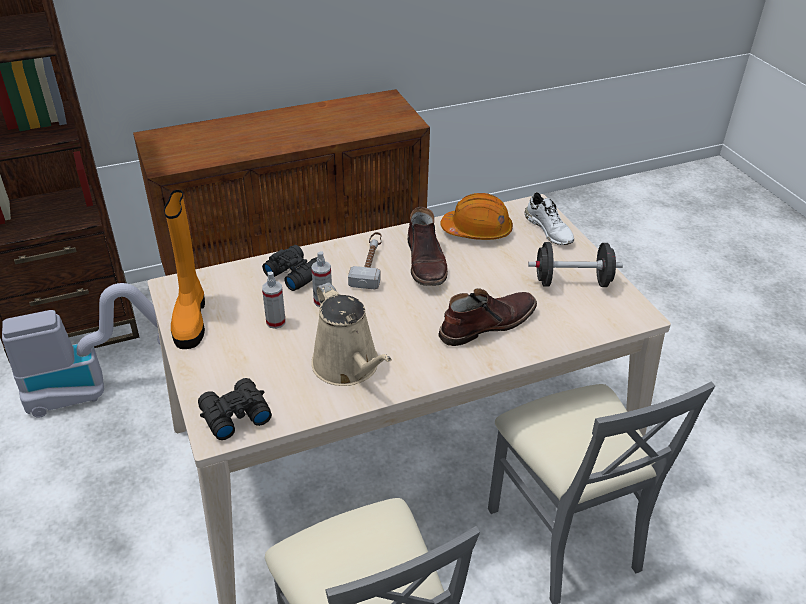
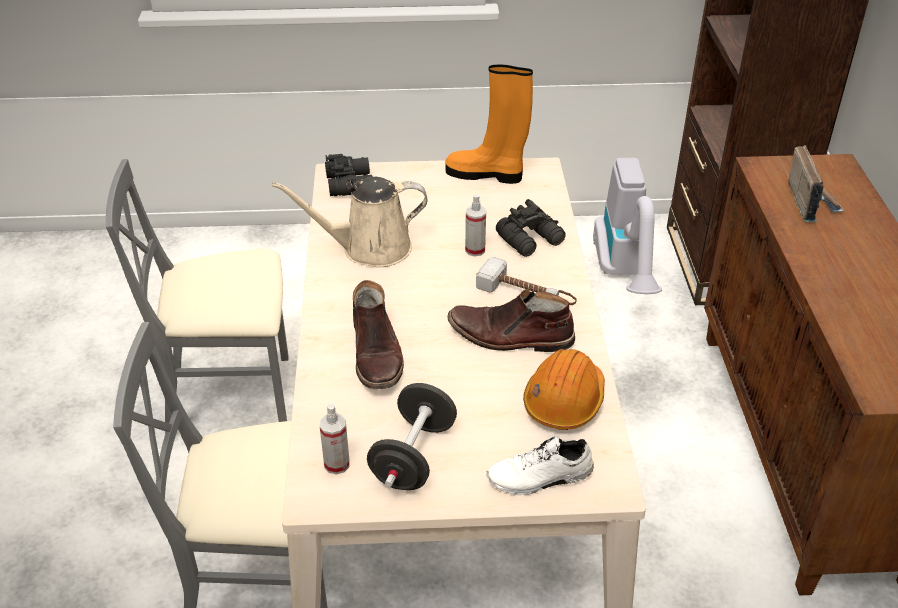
camera: 110 degrees right, 0 degrees up
spray bottle [262,272,286,329] -> spray bottle moved to [320,403,350,475]
none -> radio [788,145,844,222]

